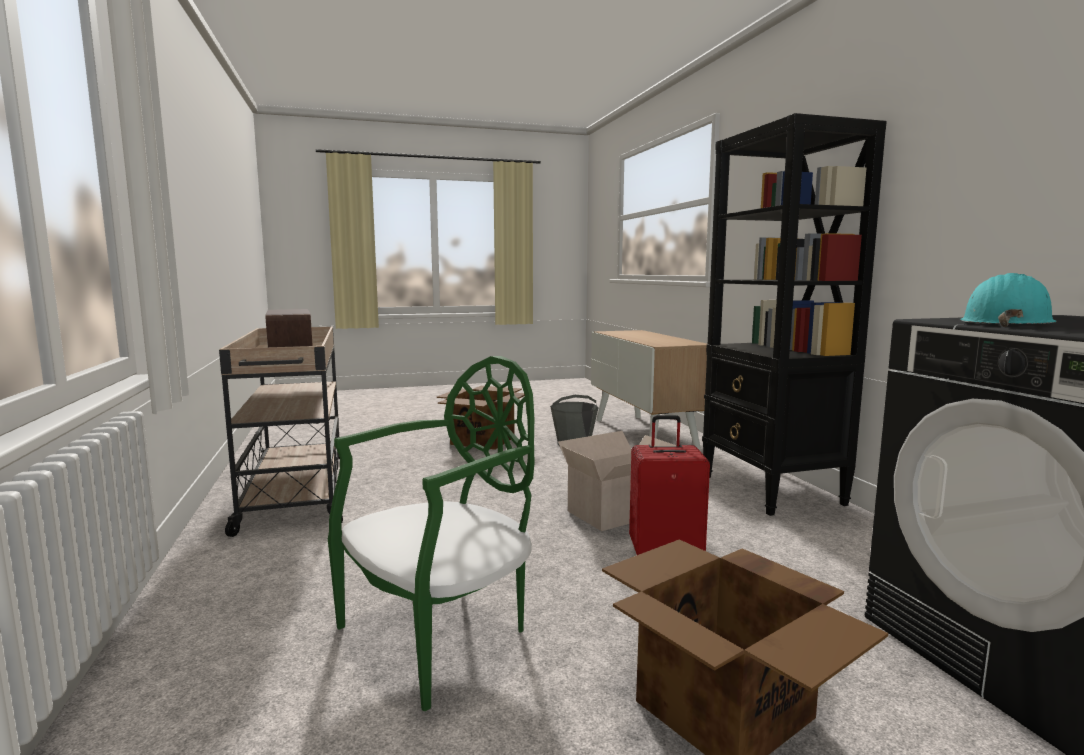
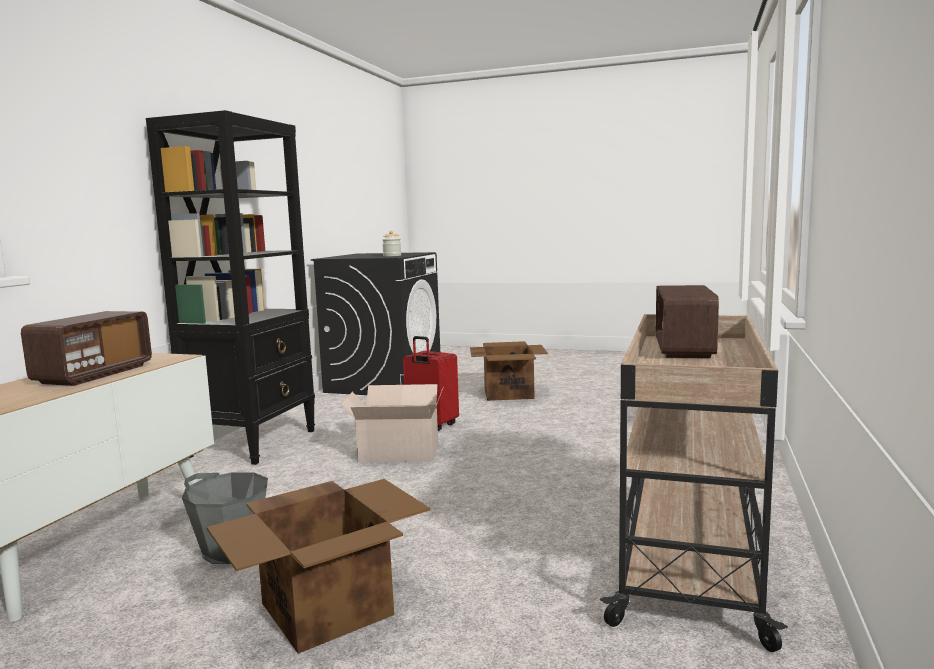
camera: 145 degrees left, 0 degrees up
green chair [328,356,535,711] -> none
turquoise hard hat [960,273,1057,327] -> jar [382,231,401,256]
none -> radio [21,311,152,386]

